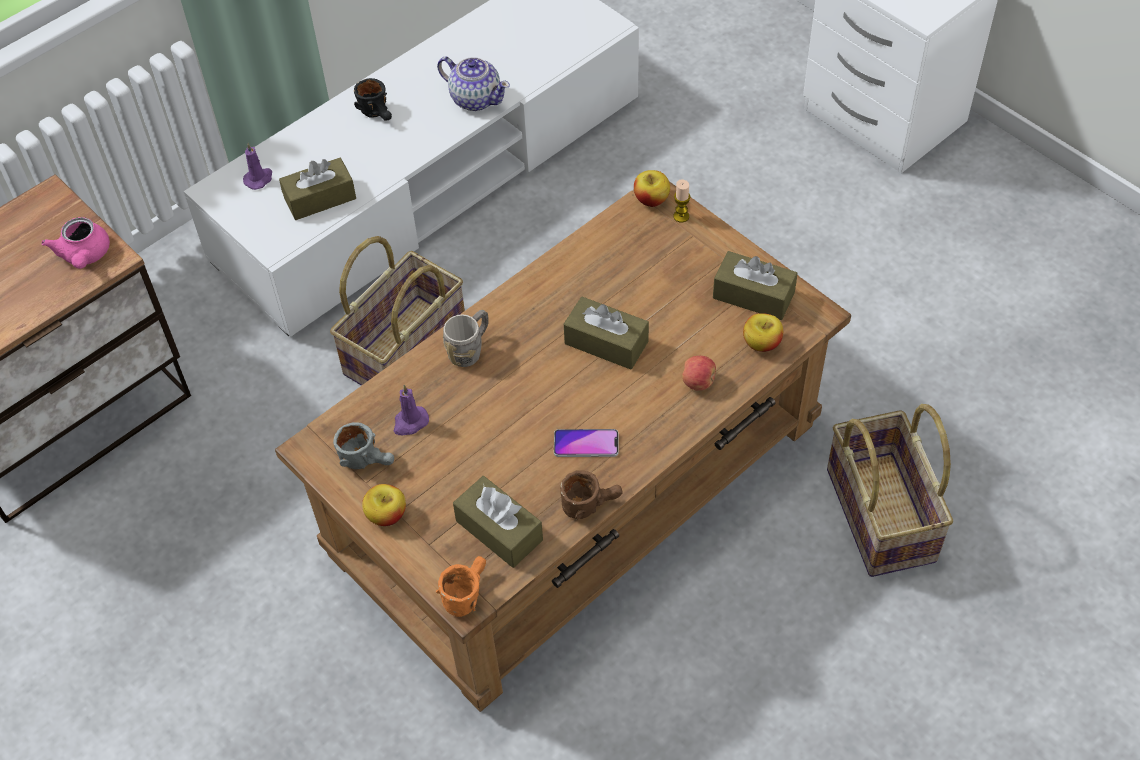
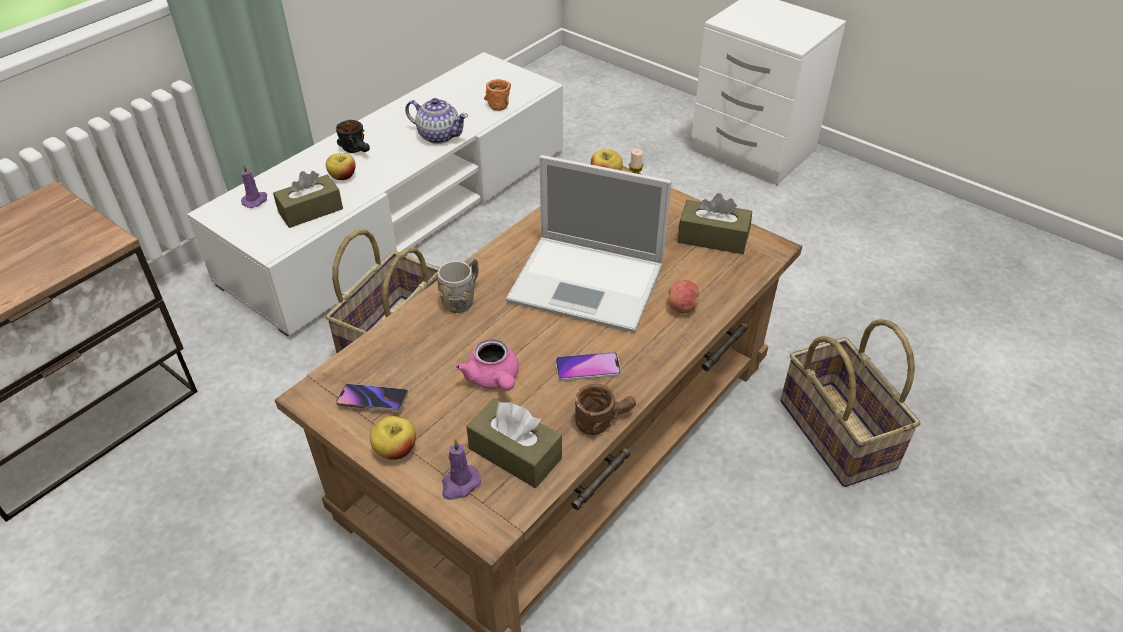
camera: 10 degrees left, 10 degrees down
pink teapot [41,217,110,269] -> pink teapot moved to [456,338,519,391]
grey mug [333,422,394,469] -> phone [336,384,408,412]
purple candle [394,385,429,435] -> purple candle moved to [442,439,481,500]
orange mug [436,556,486,617] -> orange mug moved to [484,79,511,111]
brown tissue box [564,297,649,370] -> laptop [506,155,672,333]
apple [743,313,783,352] -> apple moved to [326,153,356,180]

